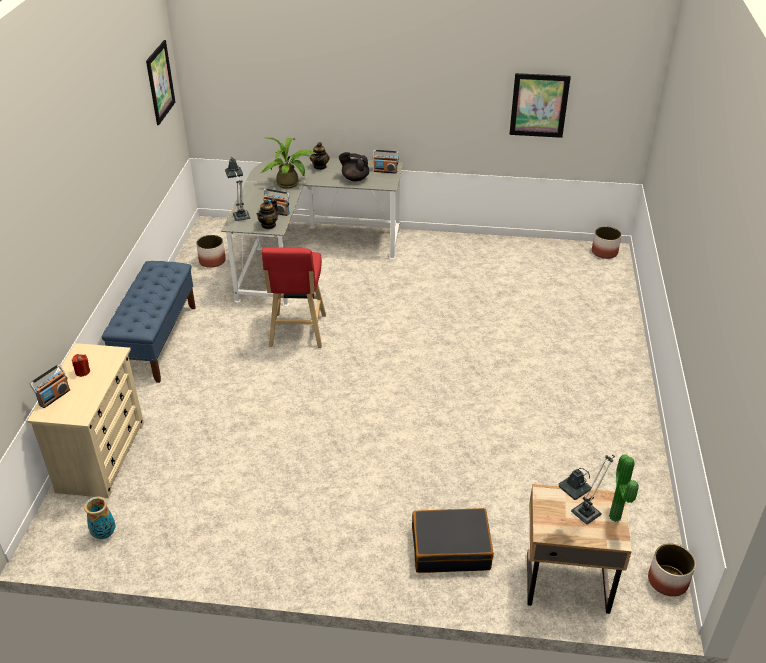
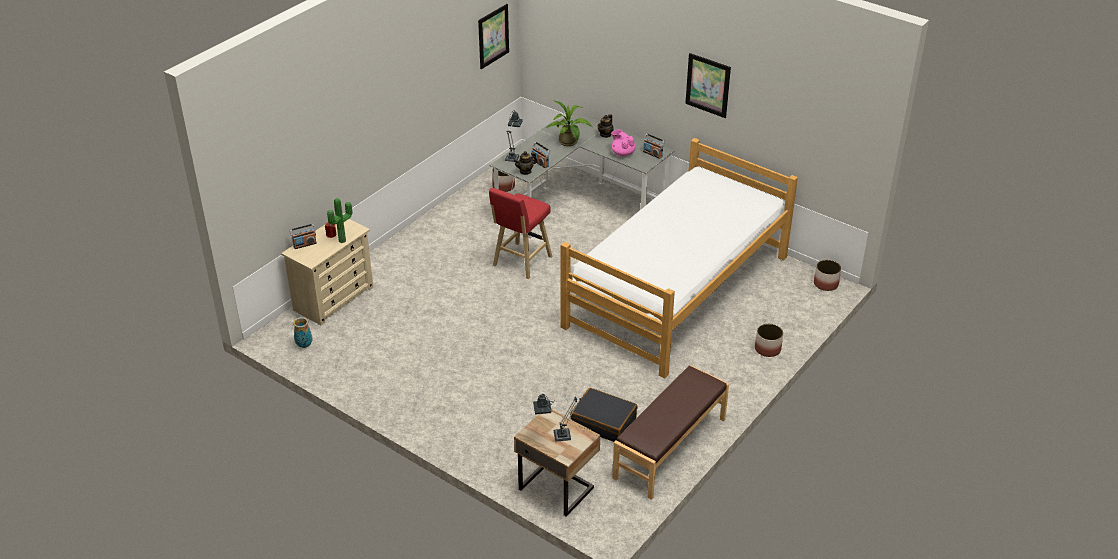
camera: 30 degrees right, 0 degrees up
blue bench [102,261,196,383] -> none
black teapot [339,152,369,182] -> pink teapot [611,129,636,156]
black suitcase [412,508,494,573] -> black suitcase moved to [570,388,637,442]
picture [509,73,571,138] -> picture moved to [685,53,731,118]
potted plant [609,454,639,522] -> potted plant moved to [327,198,353,243]
planter [648,543,696,597] -> planter moved to [755,324,783,357]
none -> bed [560,138,798,378]
none -> brown bench [612,365,729,500]

